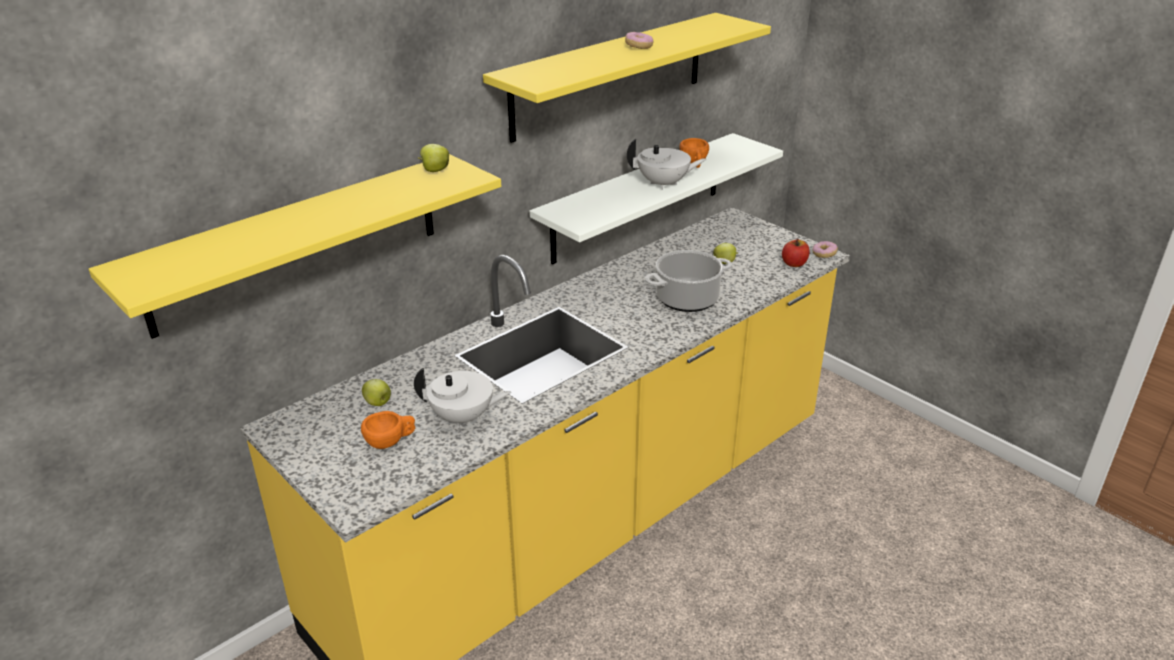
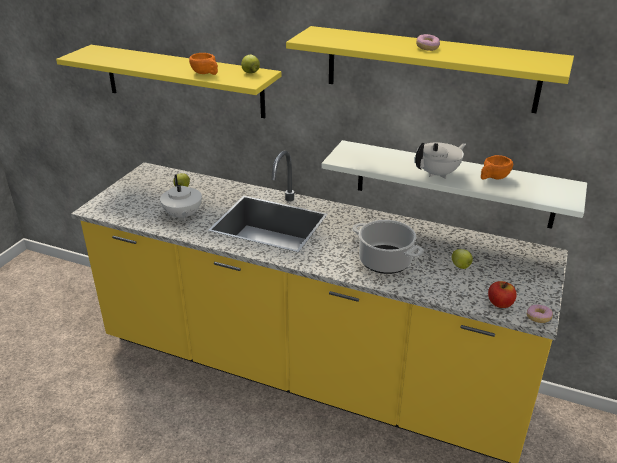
camera: 65 degrees right, 0 degrees up
orange cup [361,411,415,449] -> orange cup moved to [189,53,218,75]
white teapot [627,139,707,190] -> white teapot turned 105 degrees counterclockwise [415,143,466,179]

